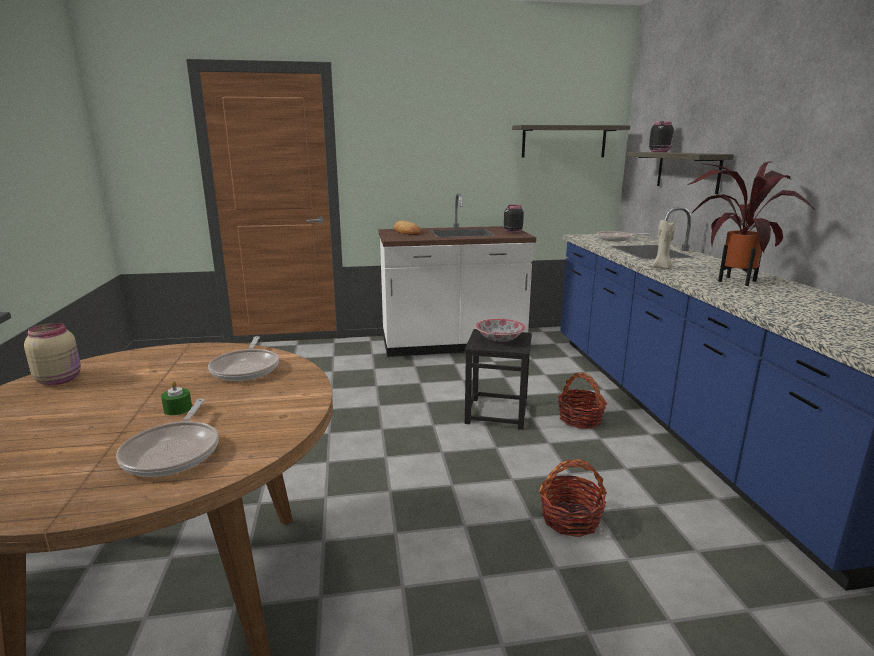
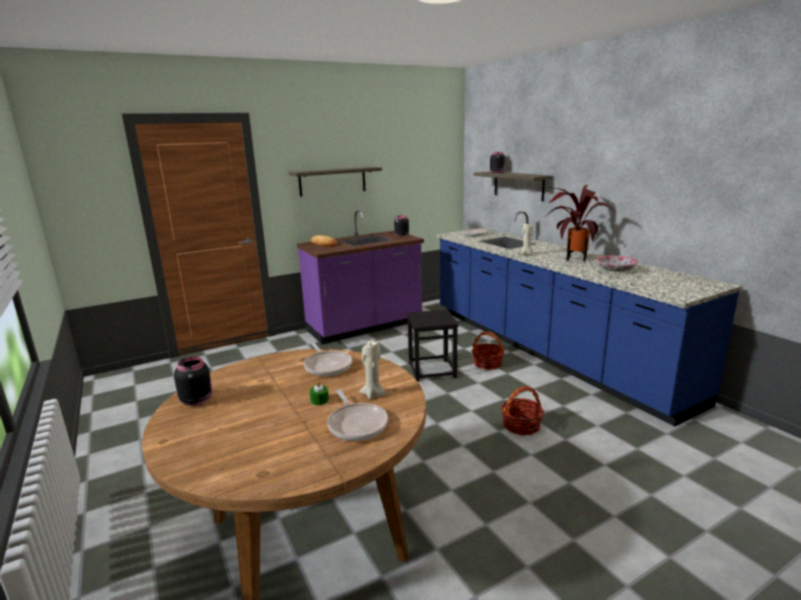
camera: 20 degrees left, 0 degrees up
beige jar [24,323,81,385] -> black jar [174,357,212,406]
white counter [378,193,536,357] -> purple counter [297,210,424,344]
bowl [475,319,526,342] -> bowl moved to [596,256,639,272]
shelf [512,125,630,158] -> shelf moved to [289,167,382,197]
none -> beige candle [359,340,387,399]

